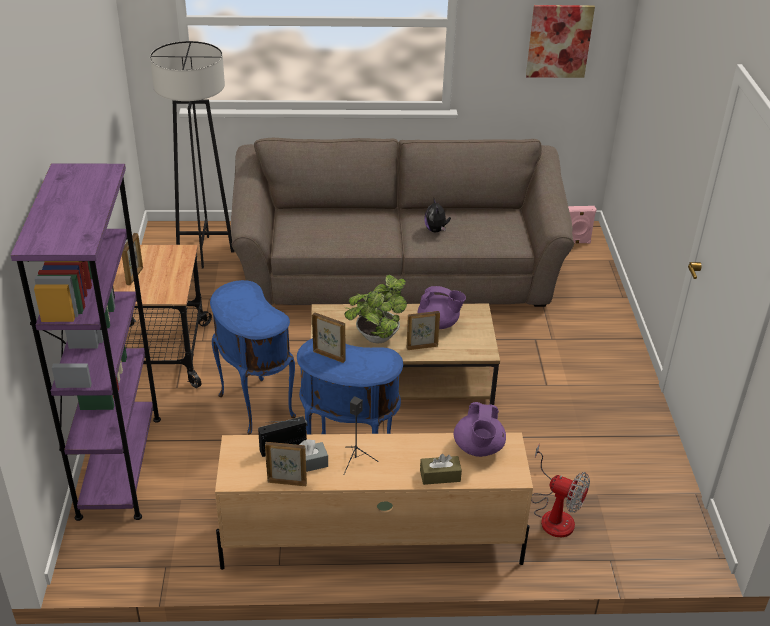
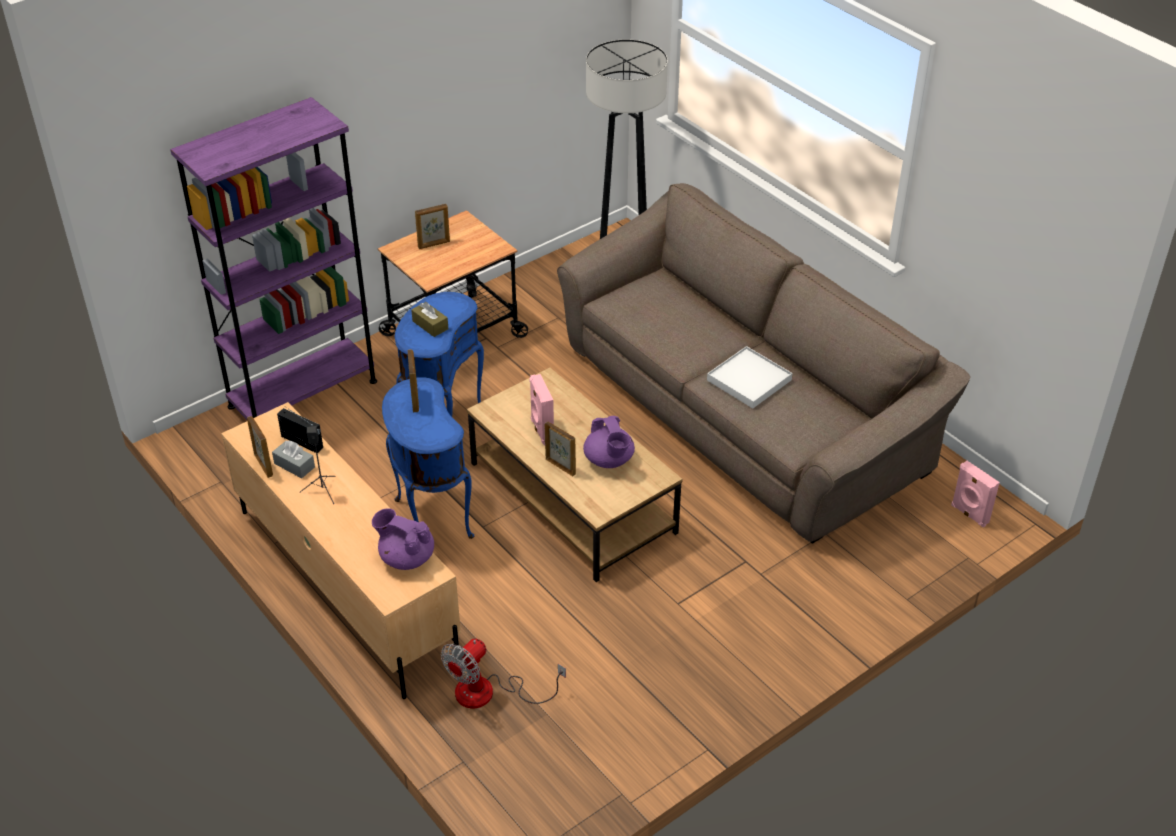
camera: 55 degrees right, 5 degrees up
potted plant [344,275,407,343] -> pink speaker [529,374,554,445]
brown tissue box [420,454,462,485] -> brown tissue box moved to [411,302,448,337]
plush toy [424,197,451,232] -> white tray [707,346,792,408]
purple teapot [454,402,506,457] -> purple teapot turned 60 degrees clockwise [372,508,434,570]
picture [526,5,595,78] -> none
fan [531,444,590,537] -> fan turned 45 degrees clockwise [441,638,566,708]

